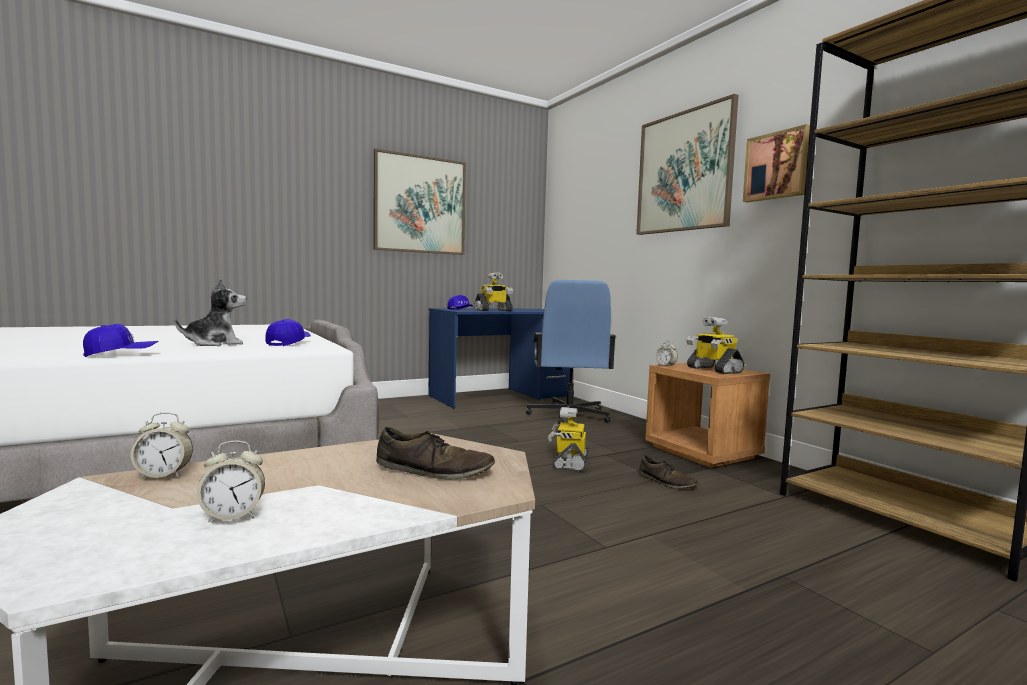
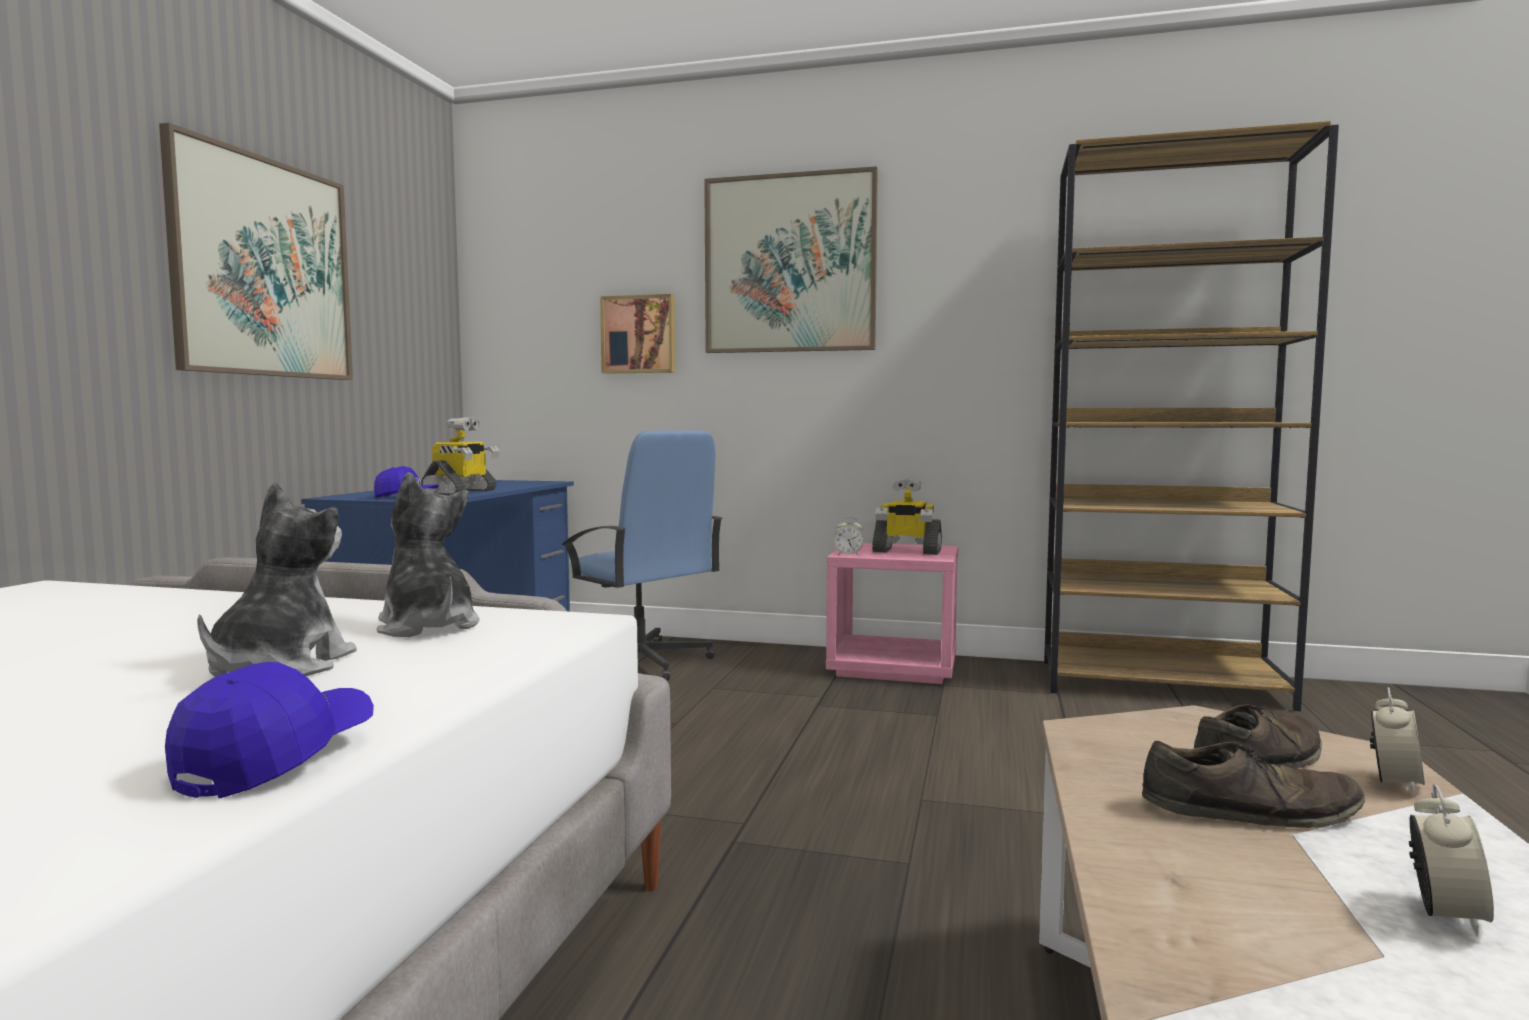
camera: 45 degrees left, 0 degrees up
alarm clock [130,412,193,479] -> alarm clock moved to [1370,687,1425,794]
blue cap [265,319,311,346] -> plush toy [376,472,479,637]
toy robot [548,407,588,471] -> none
brown shoe [639,455,698,489] -> brown shoe moved to [1142,741,1365,828]
brown nightstand [645,363,770,468] -> pink nightstand [826,543,958,684]
picture [743,124,810,202] -> picture moved to [600,294,675,374]

